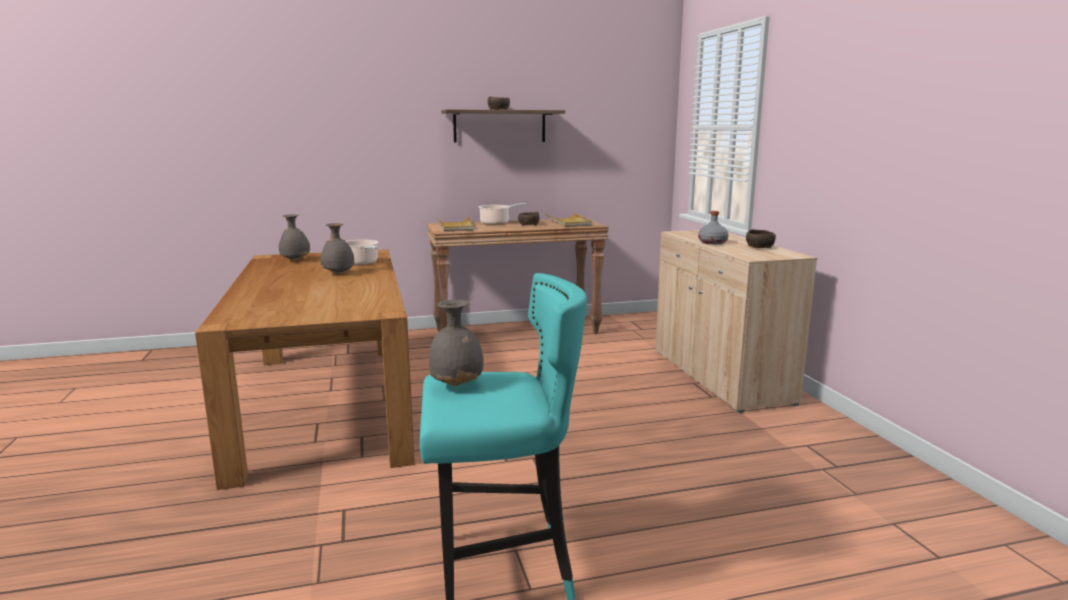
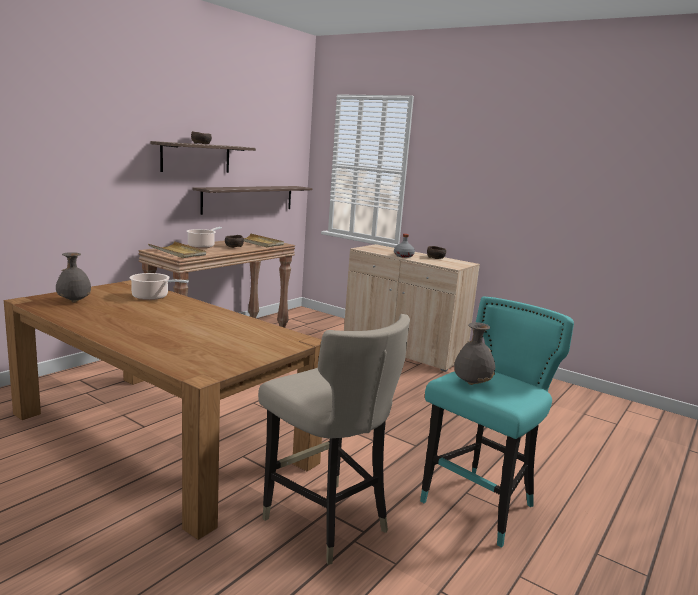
camera: 40 degrees left, 0 degrees up
grey vase [320,223,355,275] -> none
none -> shelf [193,186,312,215]
none -> beige stool [258,314,410,565]

